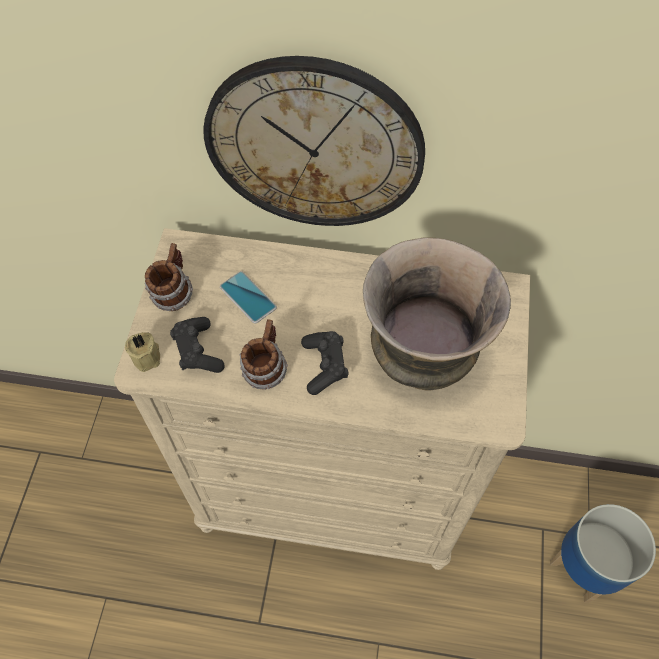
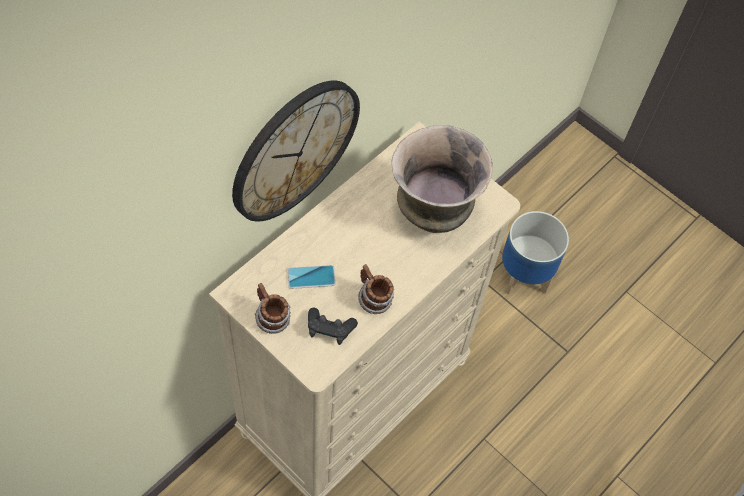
camera: 60 degrees left, 0 degrees up
beige candle [125,332,160,372] -> none
black game controller [301,331,348,395] -> none

